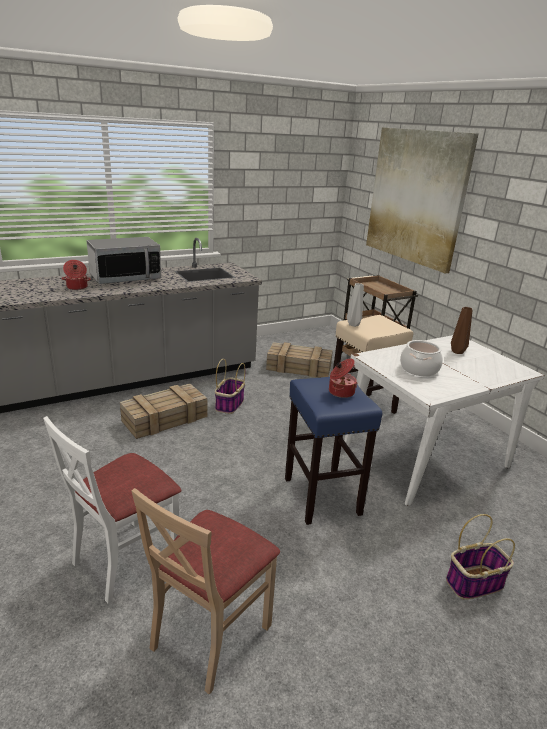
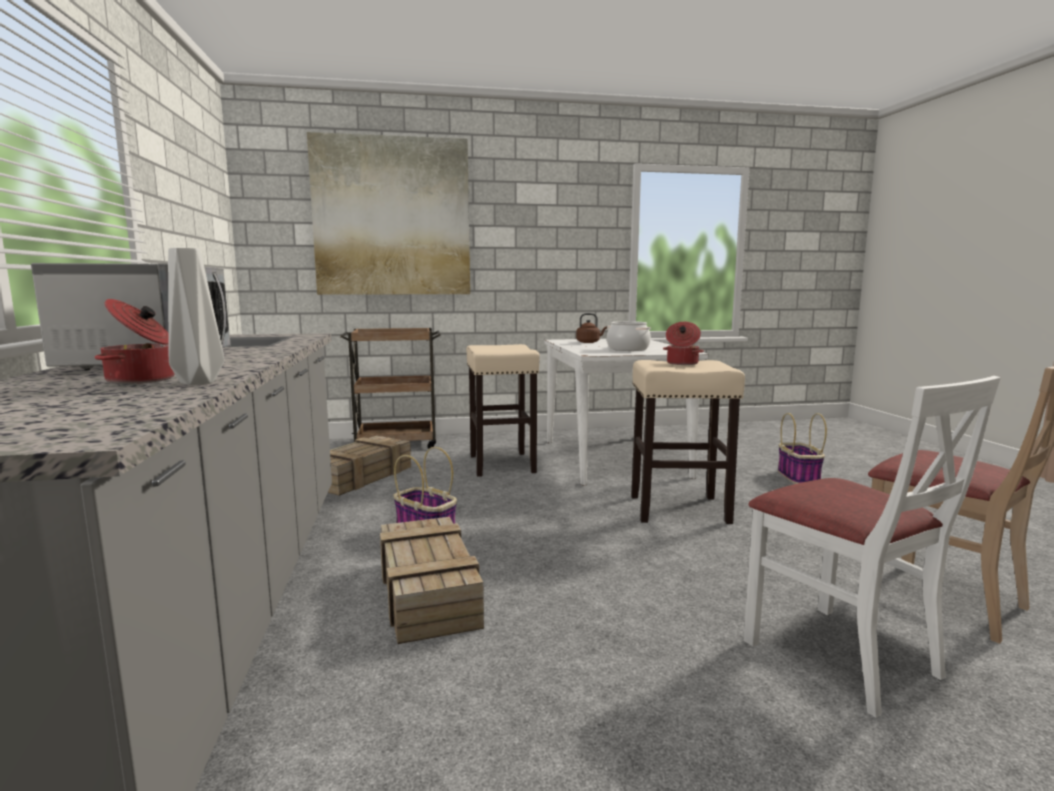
camera: 70 degrees left, 15 degrees down
blue stool [285,377,382,525] -> beige stool [631,360,745,524]
grey vase [347,283,364,327] -> grey vase moved to [168,248,224,385]
brown vase [451,307,473,354] -> brown kettle [576,313,607,343]

